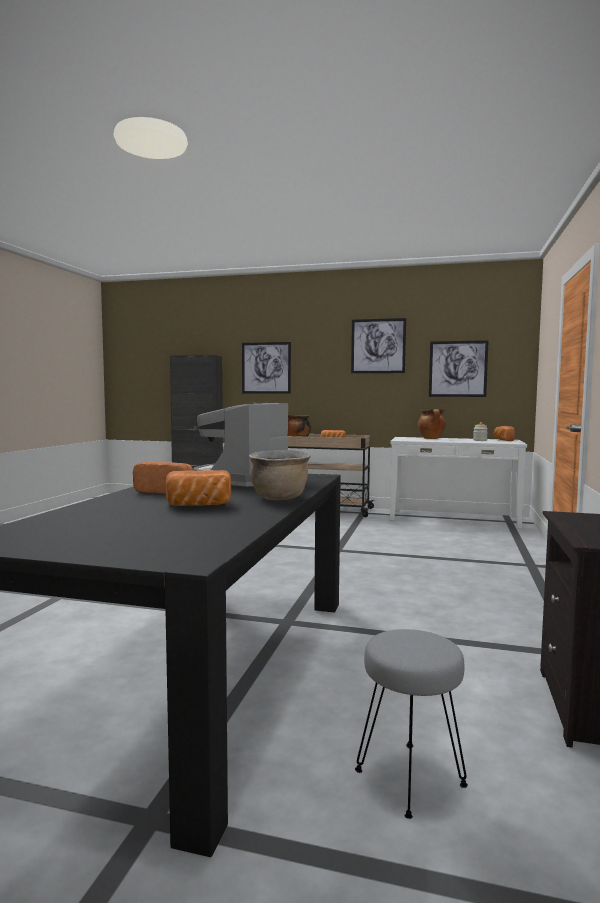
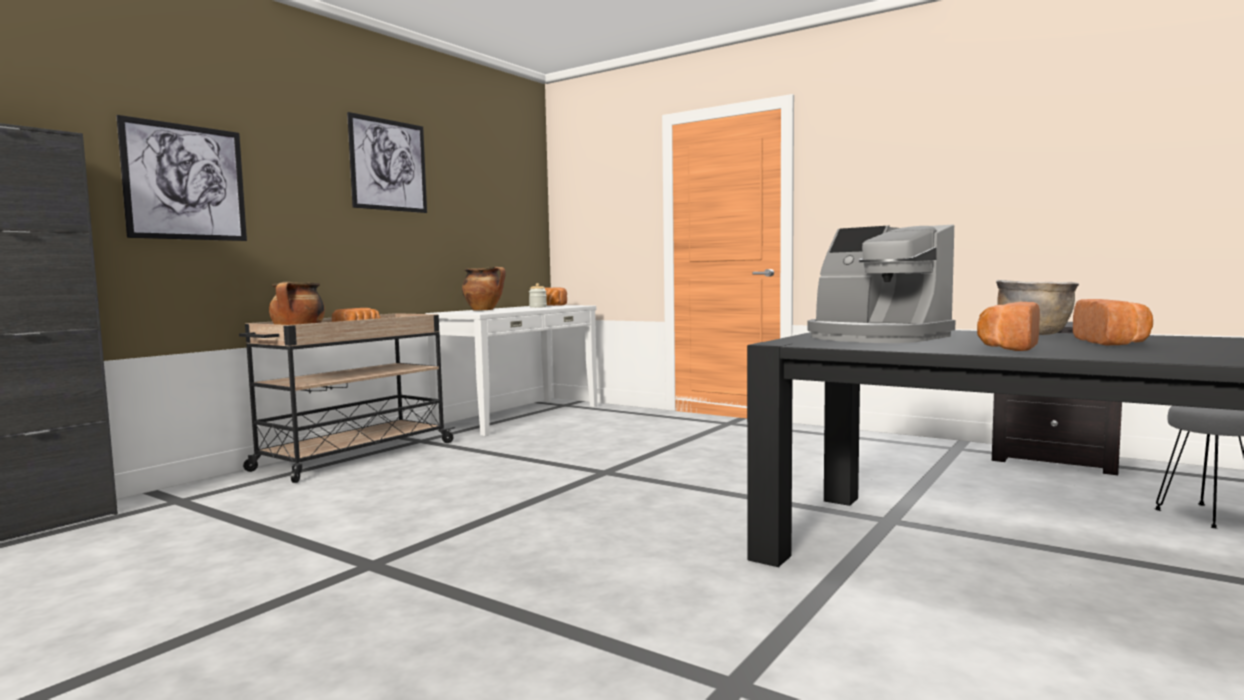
camera: 70 degrees left, 0 degrees up
picture [429,340,489,397] -> none

